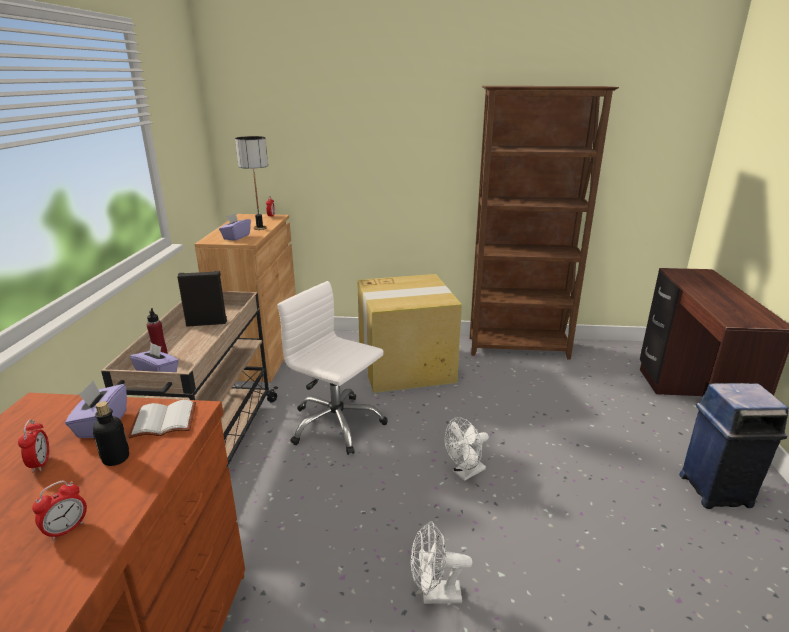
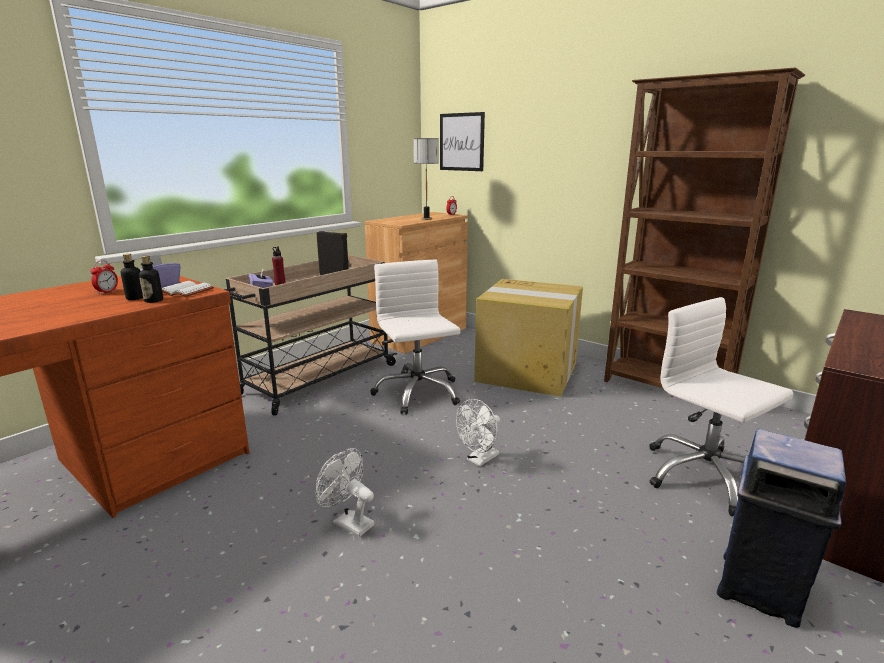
camera: 35 degrees right, 5 degrees down
alarm clock [32,481,87,541] -> none
purple tissue box [219,213,251,241] -> none
white fan [445,417,489,481] -> white fan turned 45 degrees counterclockwise [456,399,500,466]
none -> bottle [139,256,163,303]
none -> picture [440,112,485,171]
none -> white office chair [649,297,793,516]

